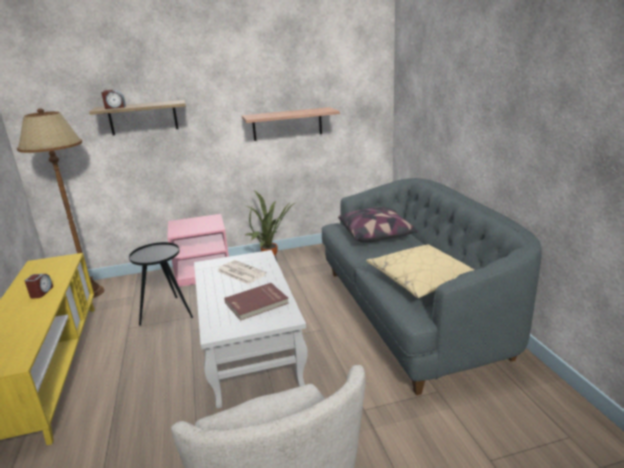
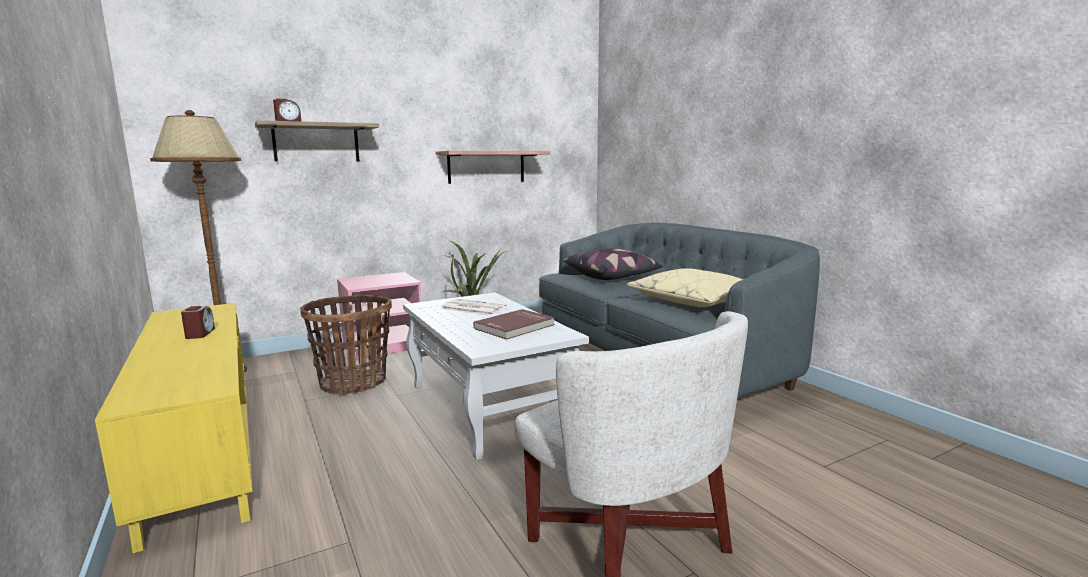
camera: 15 degrees left, 10 degrees down
black side table [129,242,193,326] -> basket [300,295,392,395]

